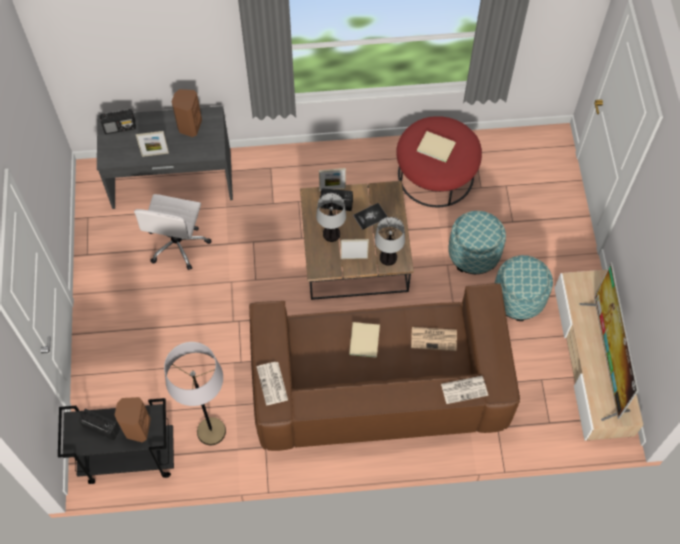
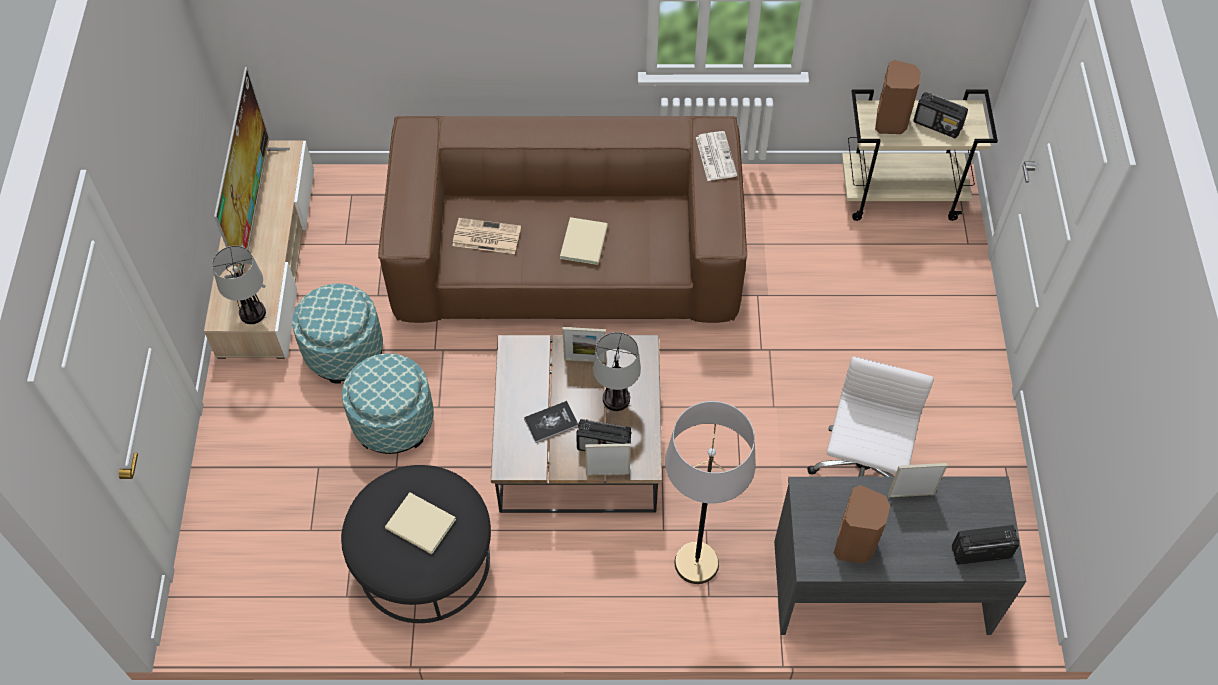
camera: 175 degrees left, 5 degrees down
black cart [58,398,174,484] -> beige cart [842,90,998,221]
grey floor lamp [164,342,226,445] -> grey floor lamp moved to [665,401,756,584]
table lamp [375,217,405,266] -> table lamp moved to [212,246,266,324]
red ottoman [396,116,482,207] -> black ottoman [341,465,491,623]
newspaper [441,376,488,404] -> none

